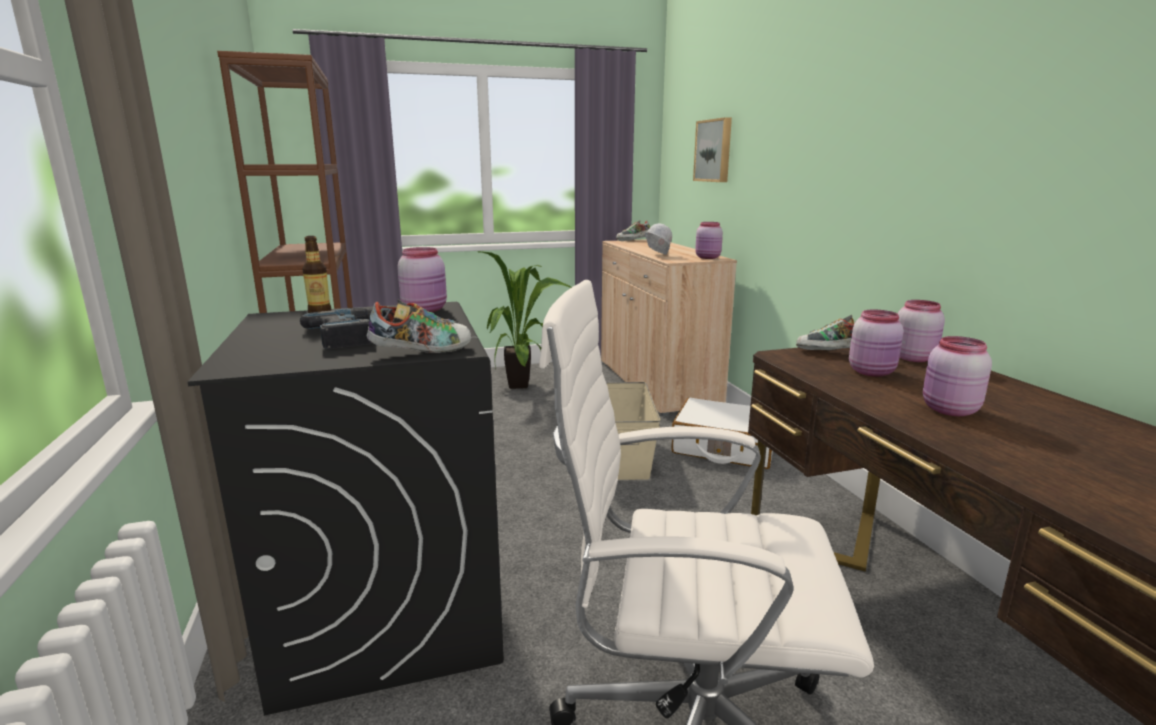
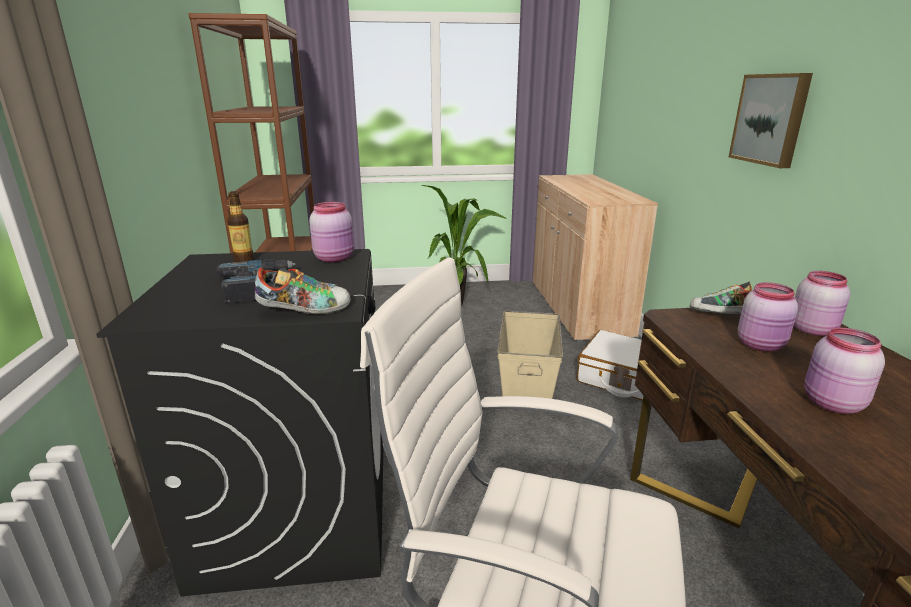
camera: 10 degrees right, 5 degrees up
shoe [616,220,650,241] -> none
white hard hat [645,223,672,254] -> none
picture [693,117,732,182] -> picture moved to [729,73,813,168]
pink jar [695,222,723,259] -> none

